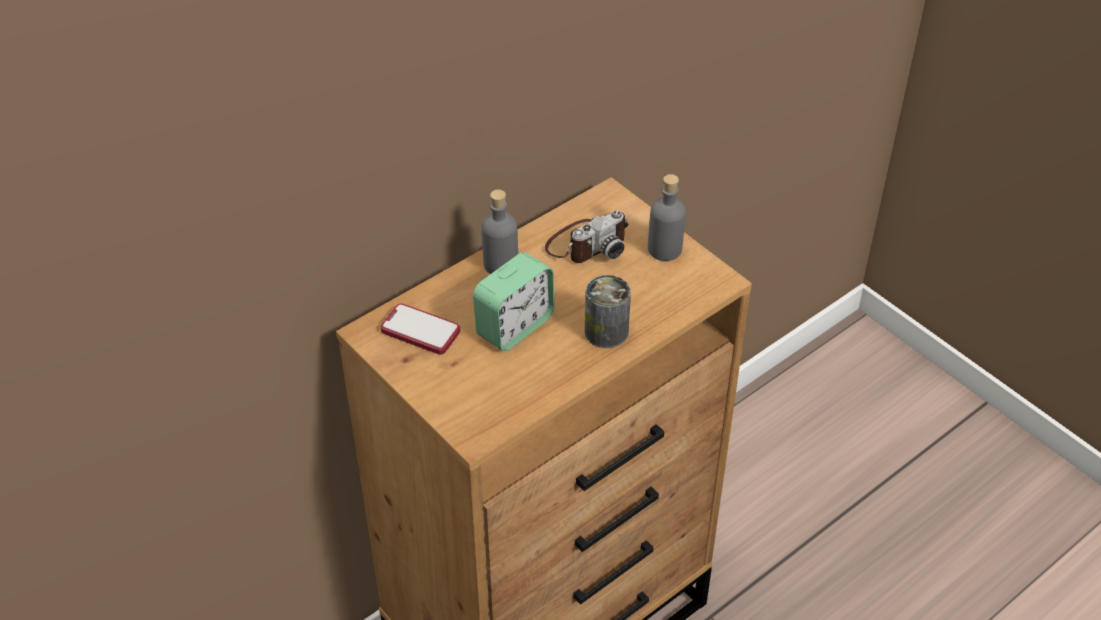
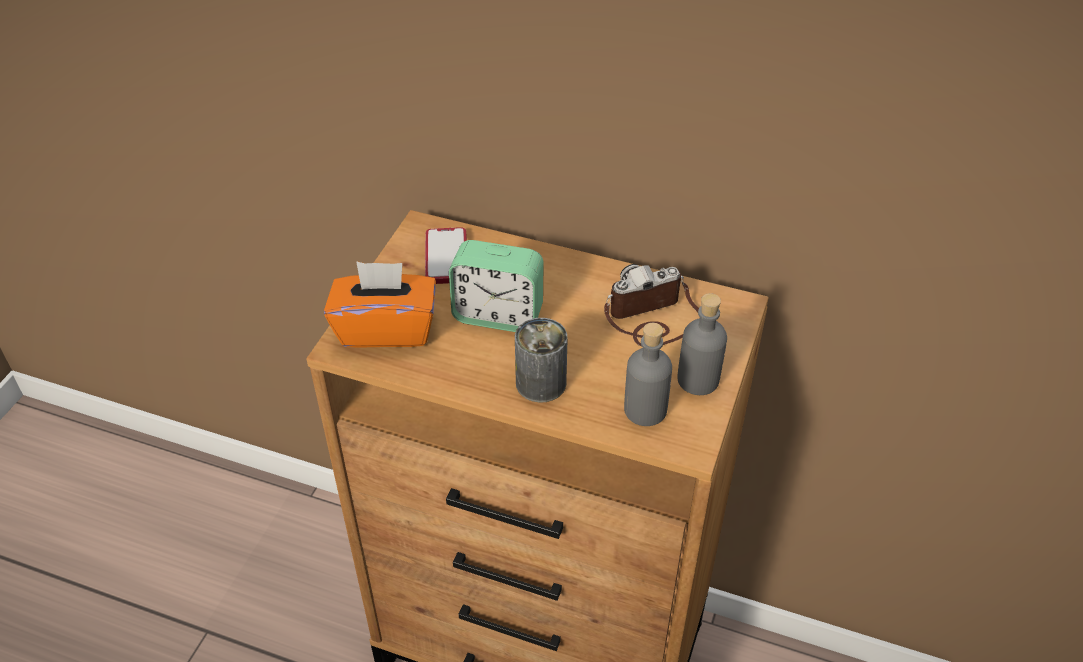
camera: 60 degrees right, 0 degrees up
grey bottle [481,190,518,274] -> grey bottle moved to [624,323,672,426]
camera [545,210,628,263] -> camera turned 135 degrees clockwise [604,264,699,346]
none -> orange tissue box [324,261,436,348]

